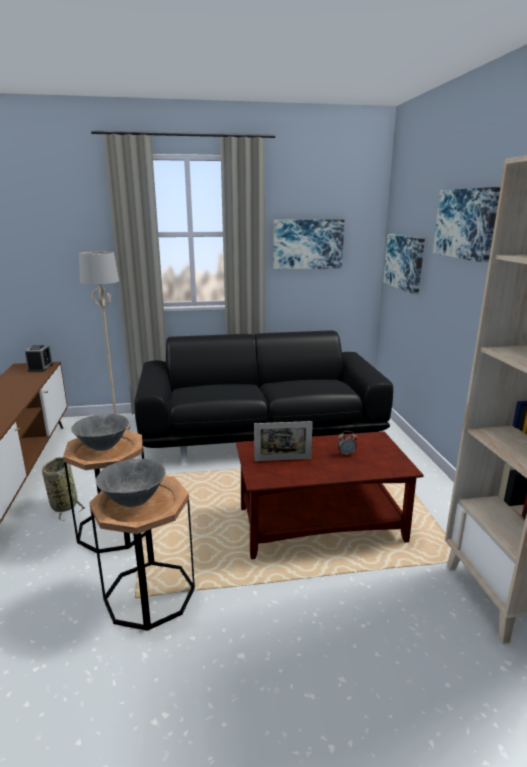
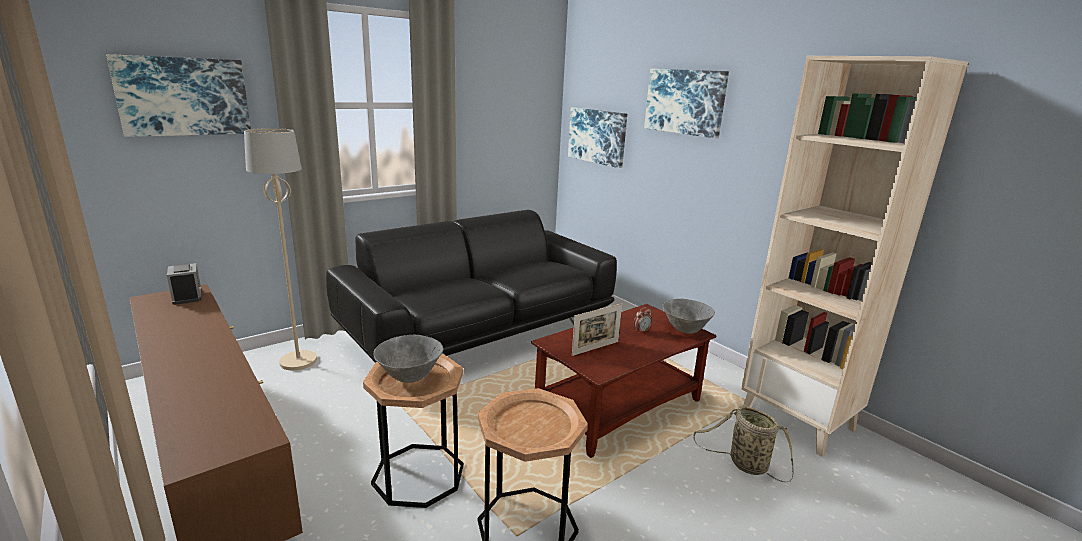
camera: 30 degrees left, 0 degrees up
basket [42,457,86,521] -> basket moved to [693,406,793,482]
grey bowl [96,459,166,507] -> grey bowl moved to [663,299,715,334]
picture [273,219,345,269] -> picture moved to [106,54,251,137]

